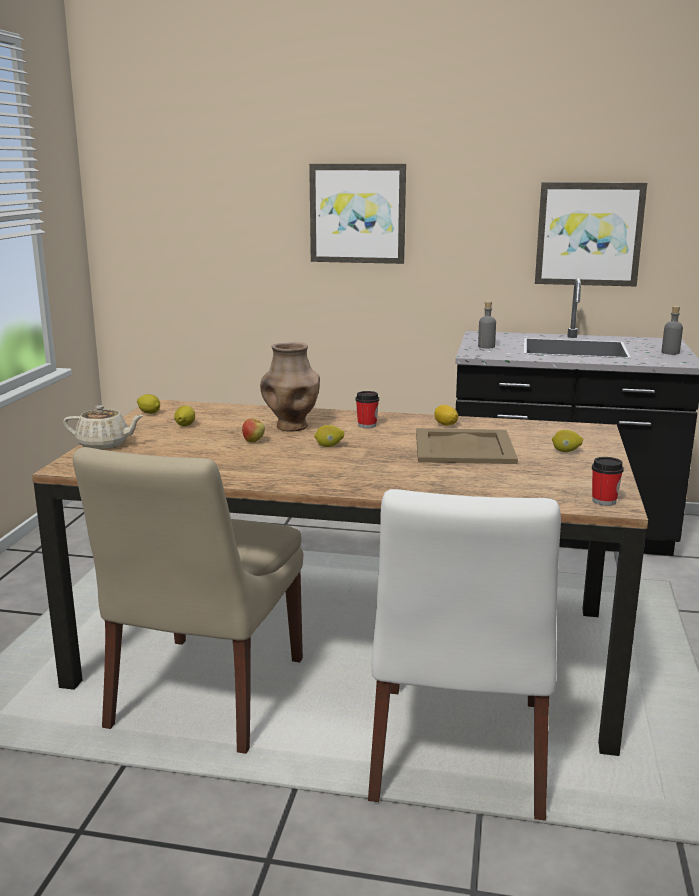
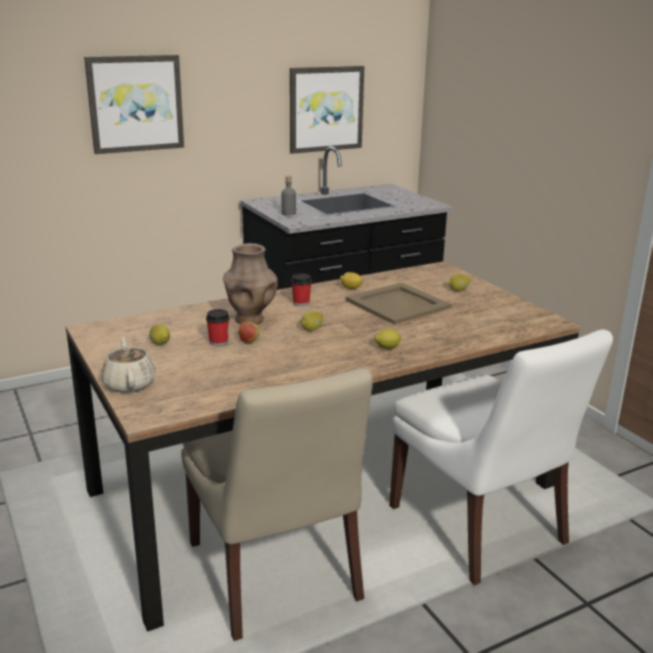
camera: 40 degrees left, 5 degrees up
beige teapot [63,405,144,450] -> beige teapot turned 75 degrees counterclockwise [101,337,156,393]
lemon [137,394,160,414] -> lemon moved to [374,329,401,349]
cup [592,457,624,506] -> cup moved to [206,309,230,347]
grey bottle [662,306,683,355] -> none

